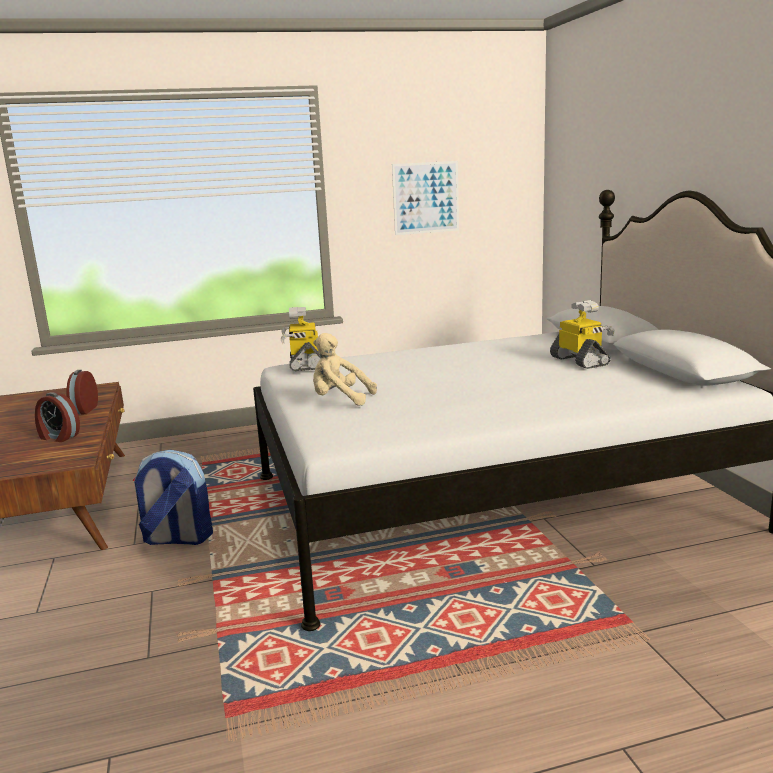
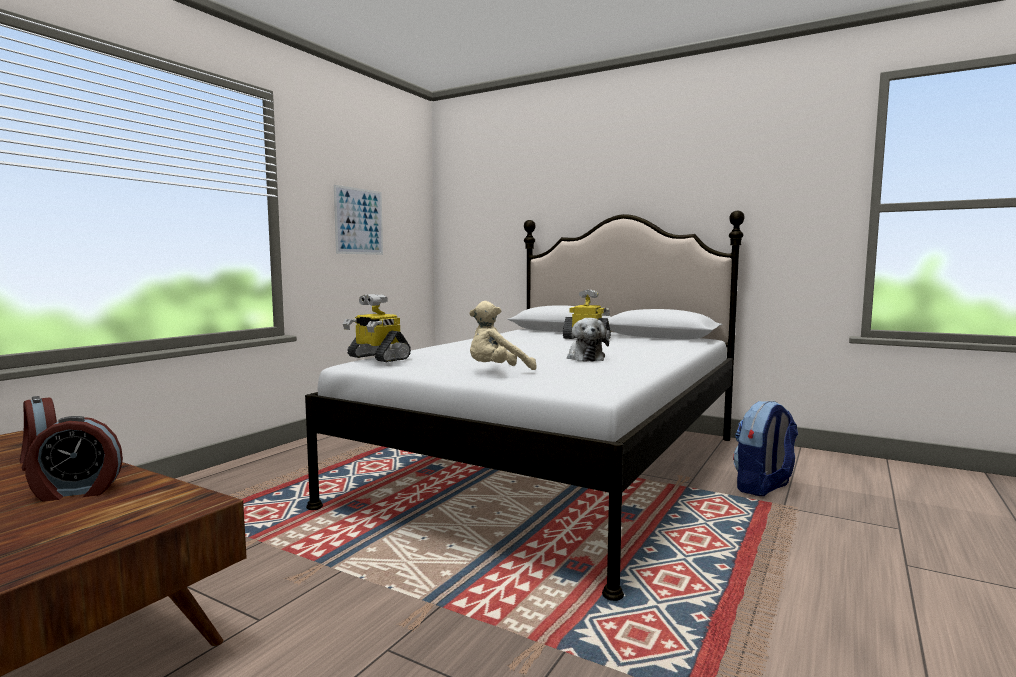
camera: 45 degrees left, 10 degrees down
backpack [133,450,213,545] -> backpack moved to [733,401,798,496]
none -> plush toy [567,318,609,362]

